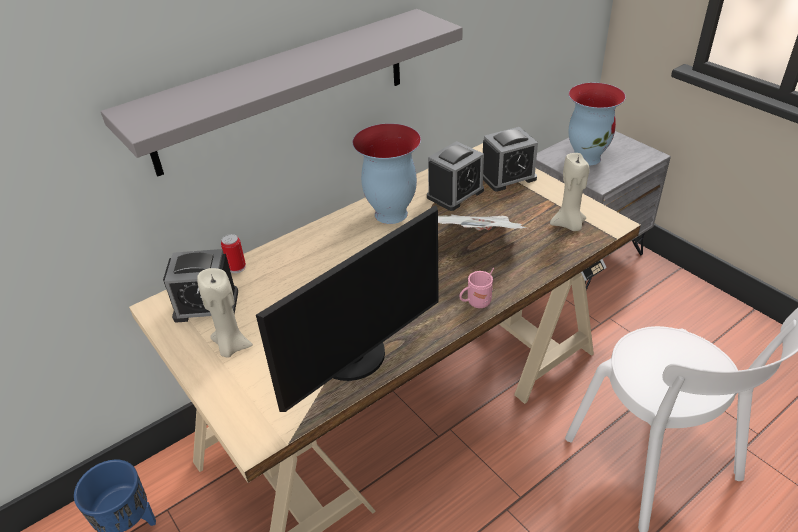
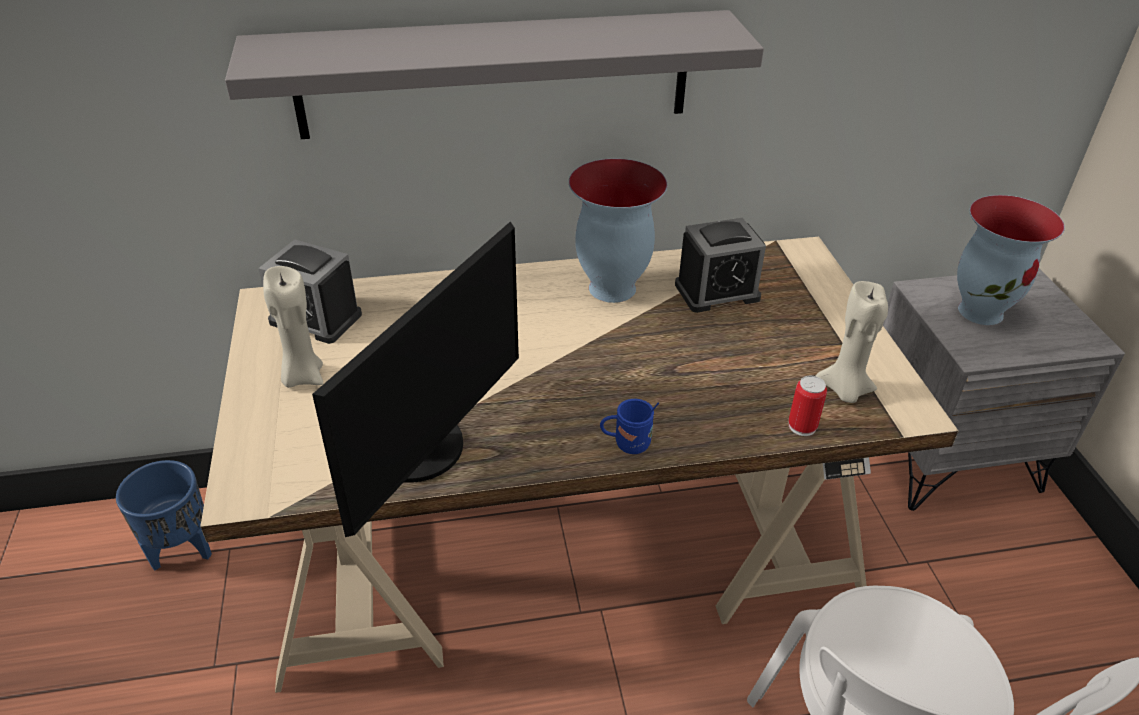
camera: 25 degrees right, 0 degrees up
can [221,234,246,273] -> can moved to [788,376,827,436]
monitor [256,205,439,412] -> monitor turned 45 degrees counterclockwise [312,221,519,537]
newspaper [438,215,526,231] -> none
pink mug [459,268,494,308] -> blue mug [600,399,659,454]
alarm clock [483,127,538,192] -> none

